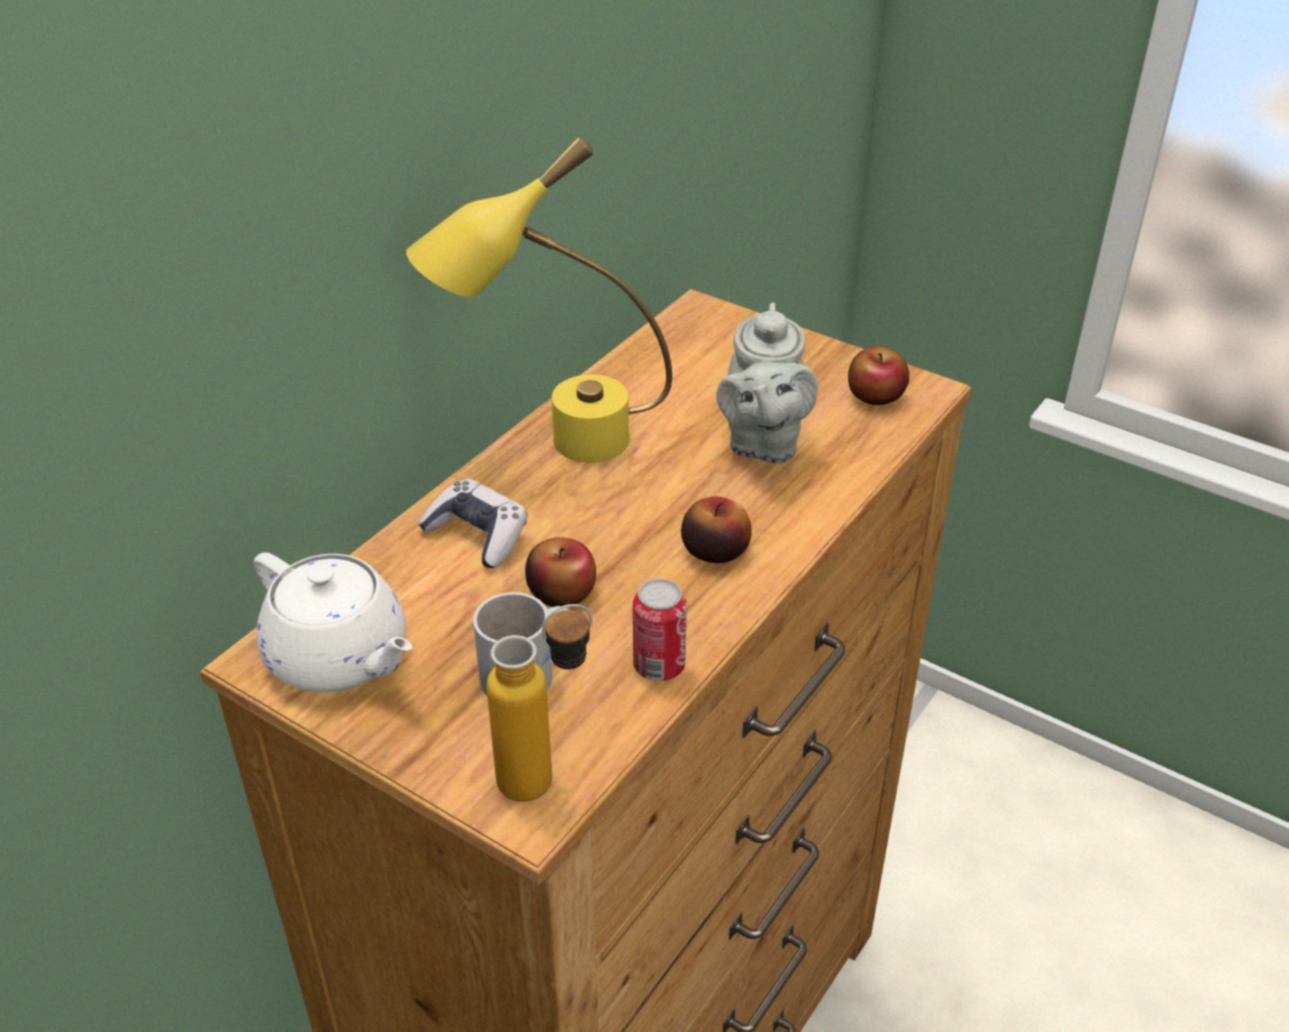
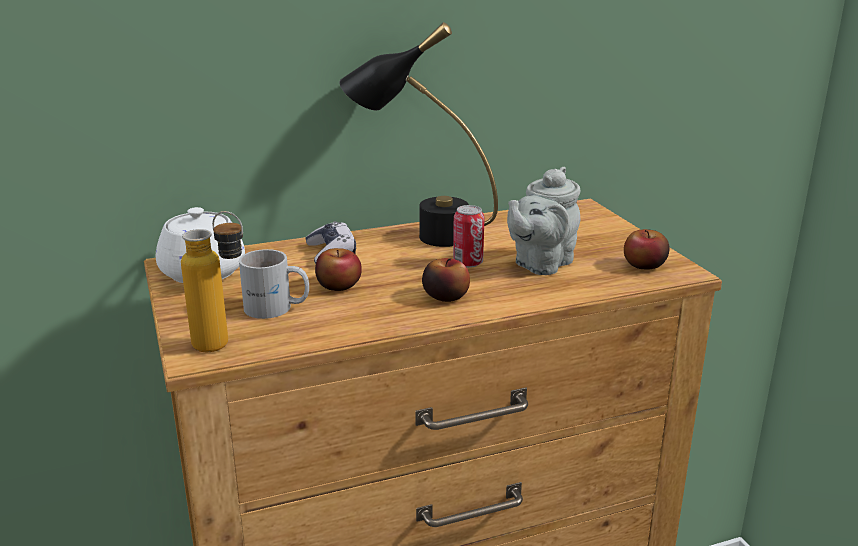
camera: 35 degrees right, 15 degrees down
yellow table lamp [406,137,672,463] -> black table lamp [340,22,498,247]
can [633,579,687,681] -> can moved to [453,205,485,268]

